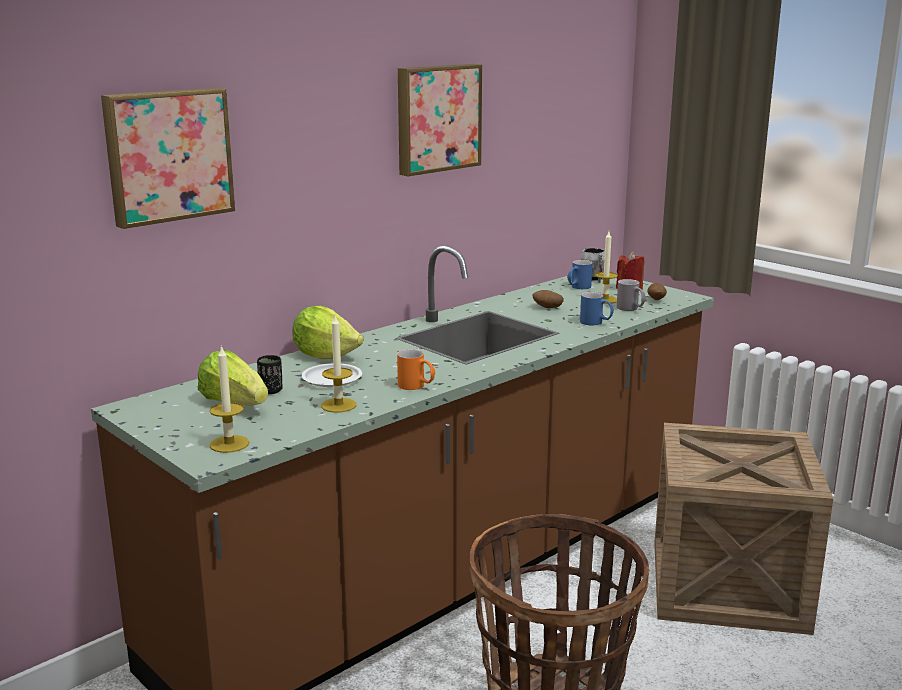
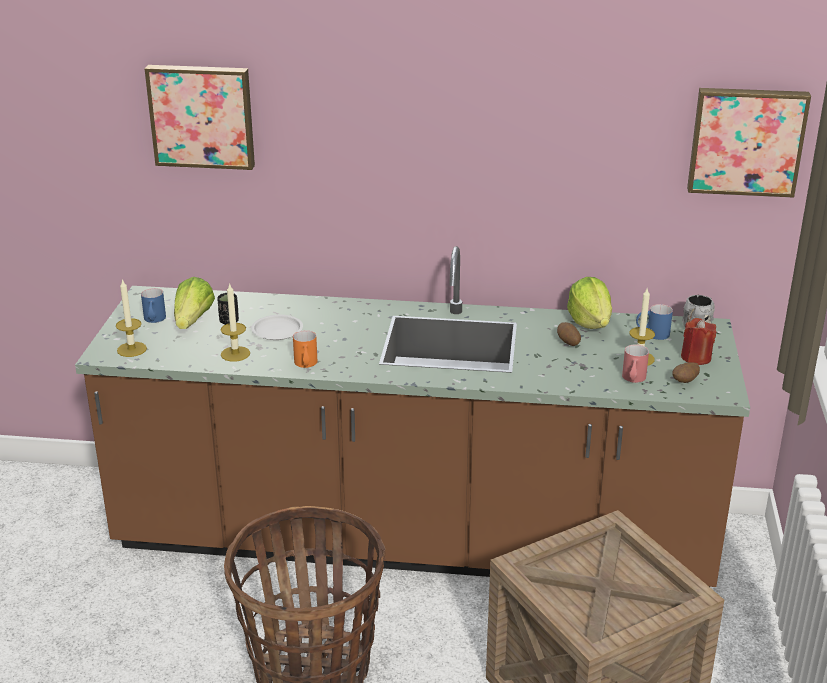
camera: 50 degrees right, 10 degrees up
lettuce [292,306,363,359] -> lettuce moved to [567,277,612,329]
picture [398,64,482,176] -> picture moved to [687,88,811,198]
blue mug [580,292,614,325] -> blue mug moved to [141,288,166,323]
grey mug [617,279,646,311] -> red mug [622,345,649,383]

